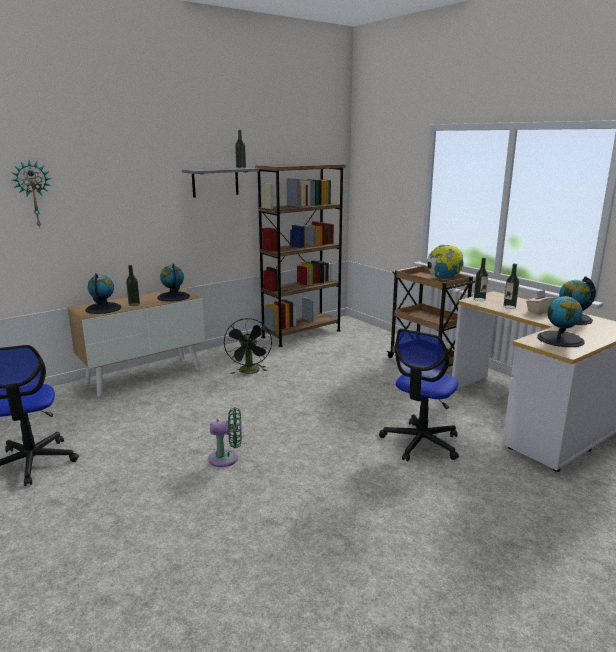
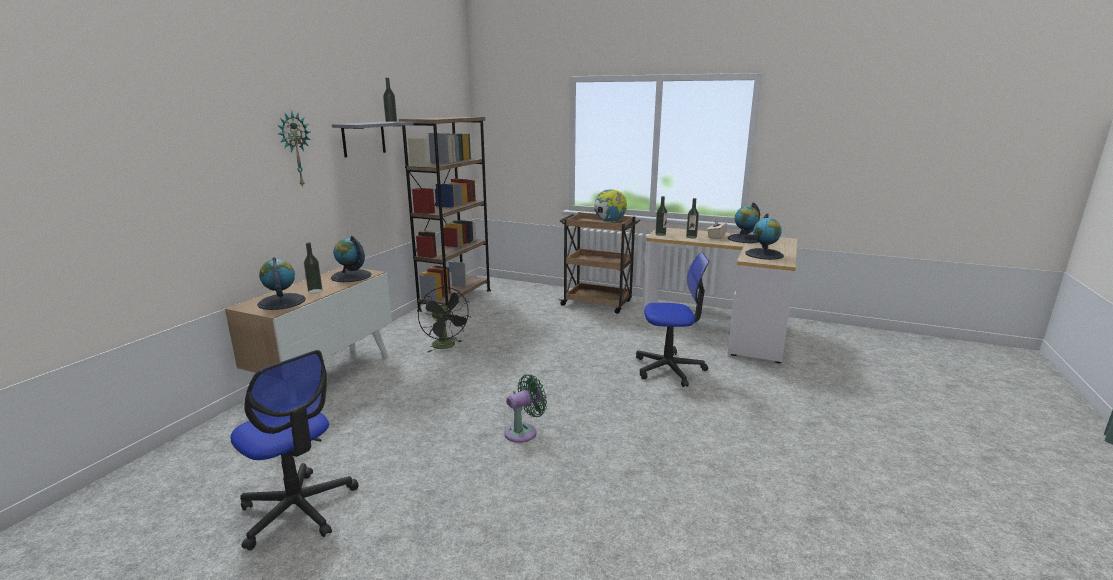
camera: 30 degrees left, 0 degrees up
wall clock [11,160,52,229] -> wall clock moved to [277,111,311,188]
office chair [379,329,459,461] -> office chair turned 90 degrees counterclockwise [636,253,709,387]

